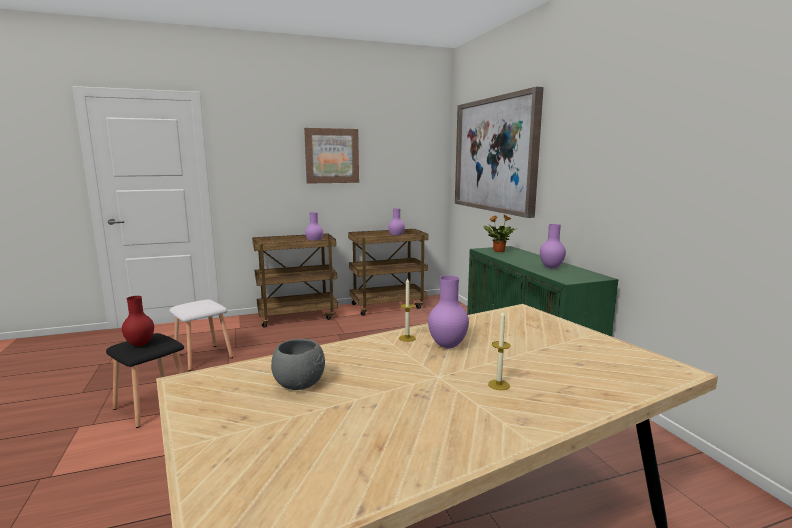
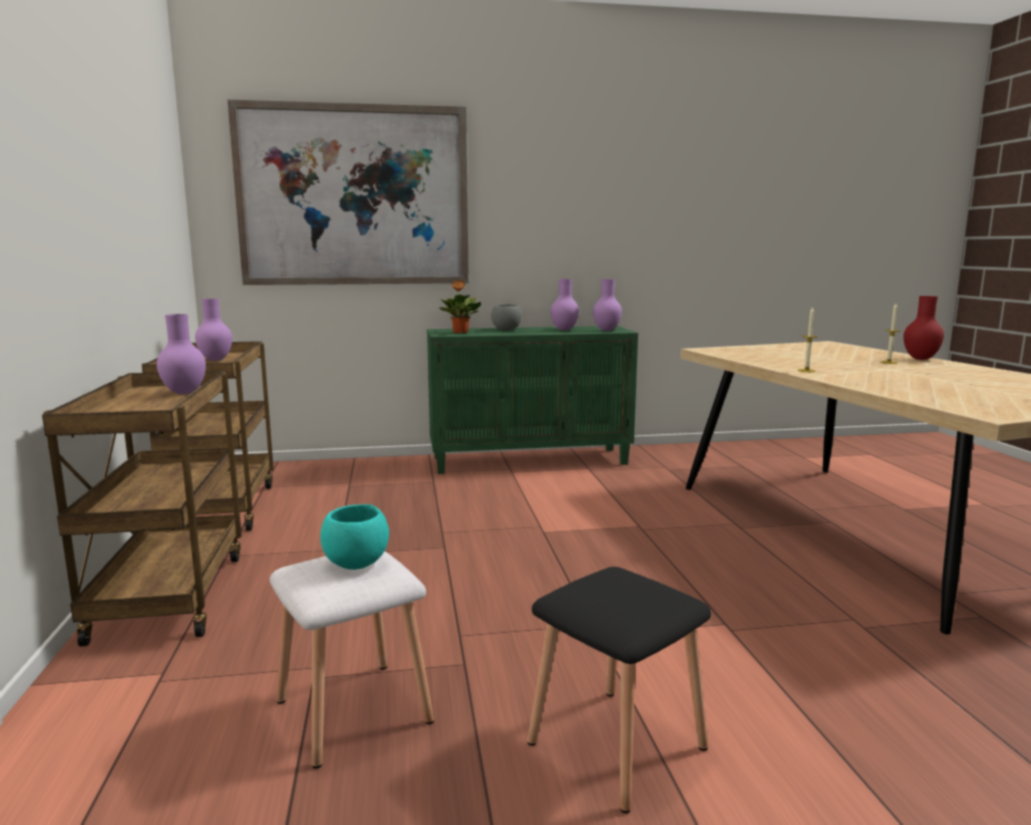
camera: 80 degrees left, 0 degrees up
red vase [122,296,154,347] -> red vase moved to [903,296,944,360]
grey bowl [271,339,325,390] -> grey bowl moved to [491,304,522,330]
picture [304,128,359,184] -> none
purple vase [428,276,469,349] -> purple vase moved to [593,279,622,331]
none -> turquoise bowl [320,504,389,570]

